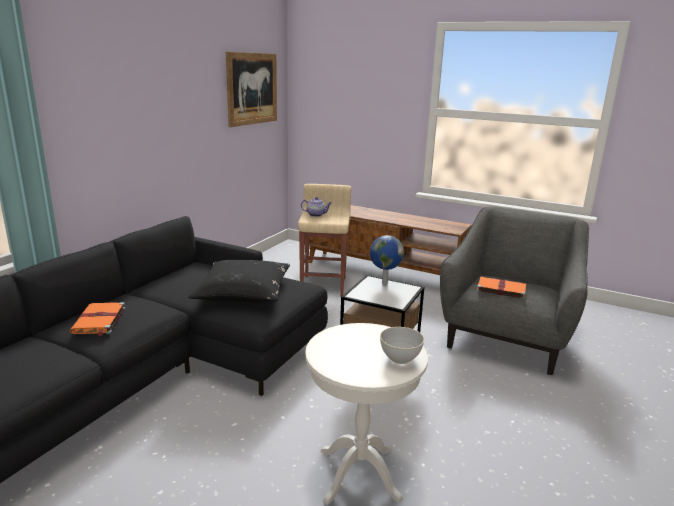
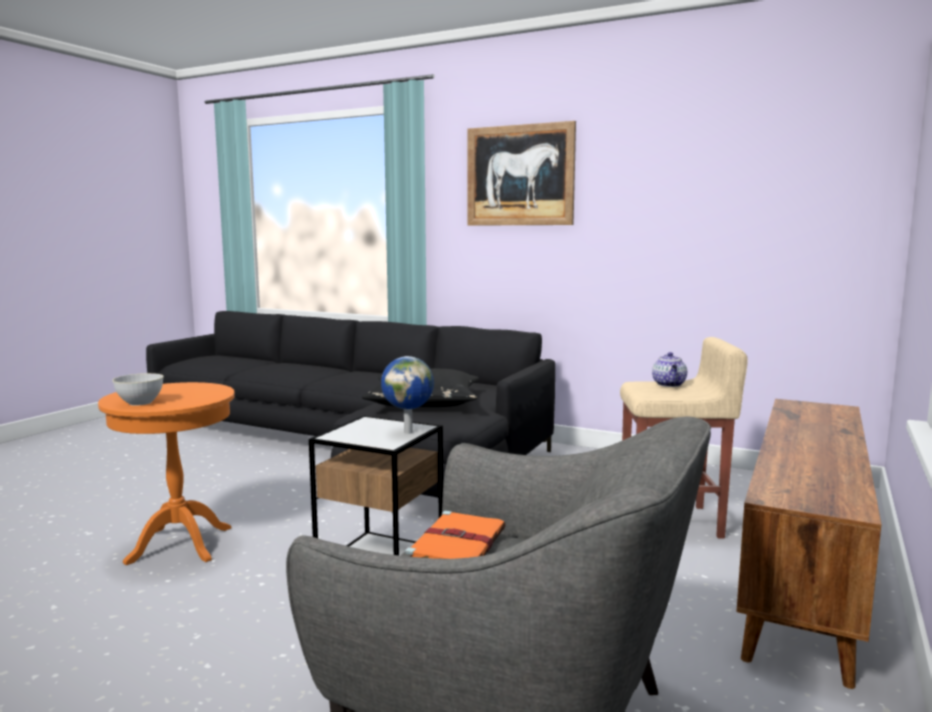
camera: 90 degrees right, 10 degrees down
orange book [70,302,125,336] -> none
picture [226,52,277,127] -> picture moved to [467,121,576,226]
white side table [305,323,428,505] -> orange side table [98,382,235,565]

